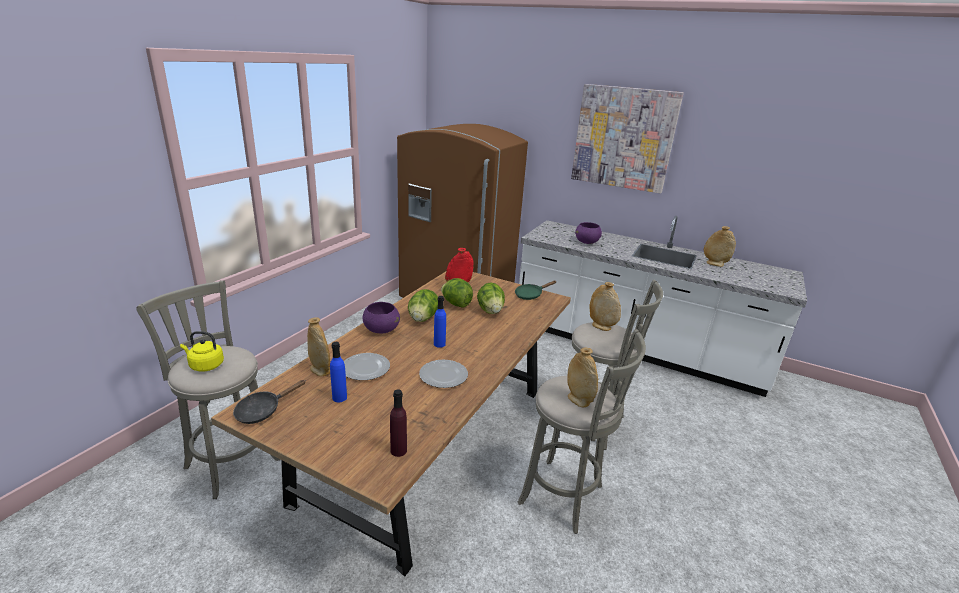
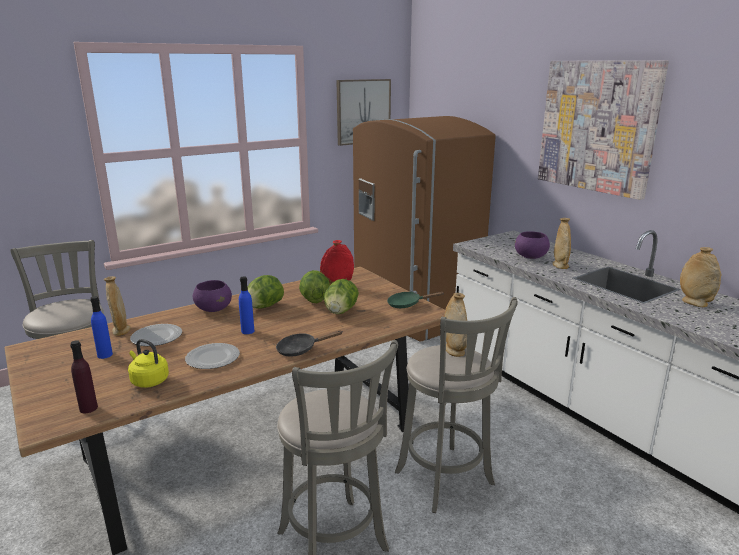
camera: 30 degrees right, 5 degrees down
yellow kettle [180,331,224,372] -> yellow kettle moved to [128,339,169,388]
black frying pan [233,380,305,424] -> black frying pan moved to [276,330,342,357]
beige vase [567,348,598,408] -> beige vase moved to [552,218,571,269]
none -> picture [336,79,391,146]

